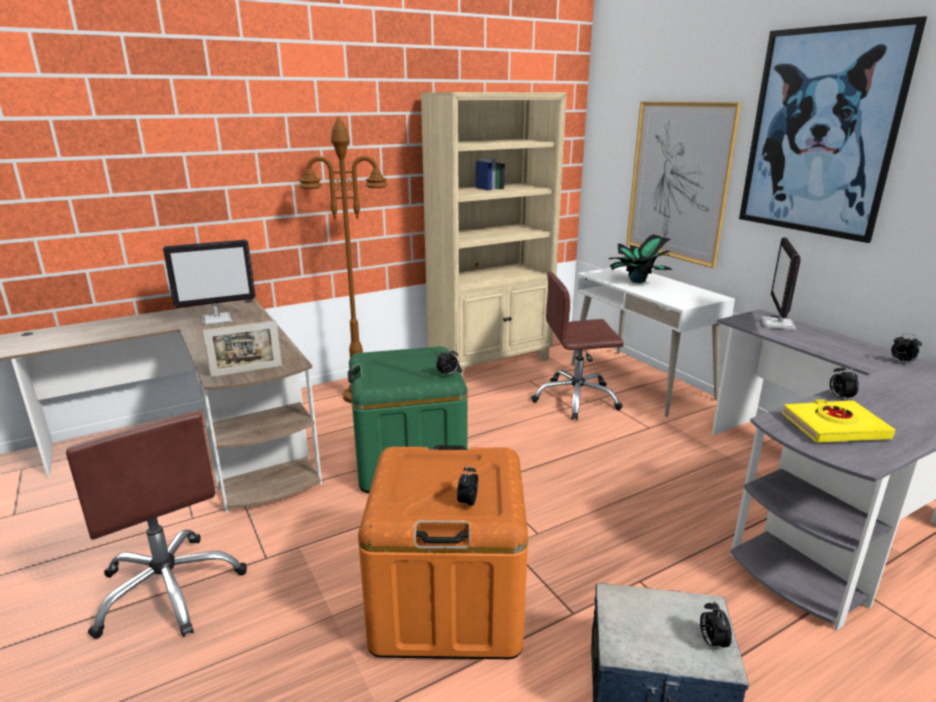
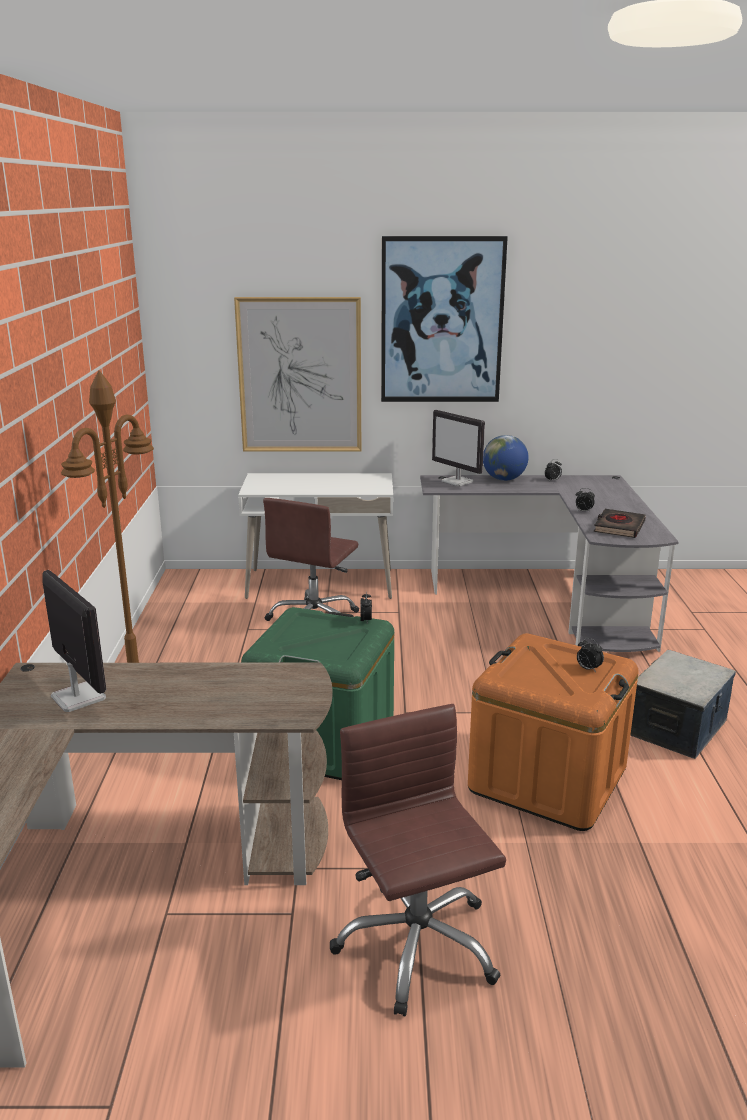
camera: 60 degrees left, 0 degrees up
brown office chair [66,412,247,639] -> brown office chair turned 105 degrees counterclockwise [330,704,506,1016]
monitor [163,240,256,325] -> monitor turned 45 degrees counterclockwise [42,570,106,712]
picture frame [203,320,282,377] -> none
beige bookcase [421,92,567,378] -> none
potted plant [609,234,672,283] -> none
alarm clock [700,601,732,653] -> none
yellow book [782,399,895,443] -> black book [594,509,646,538]
none -> globe [483,435,529,481]

